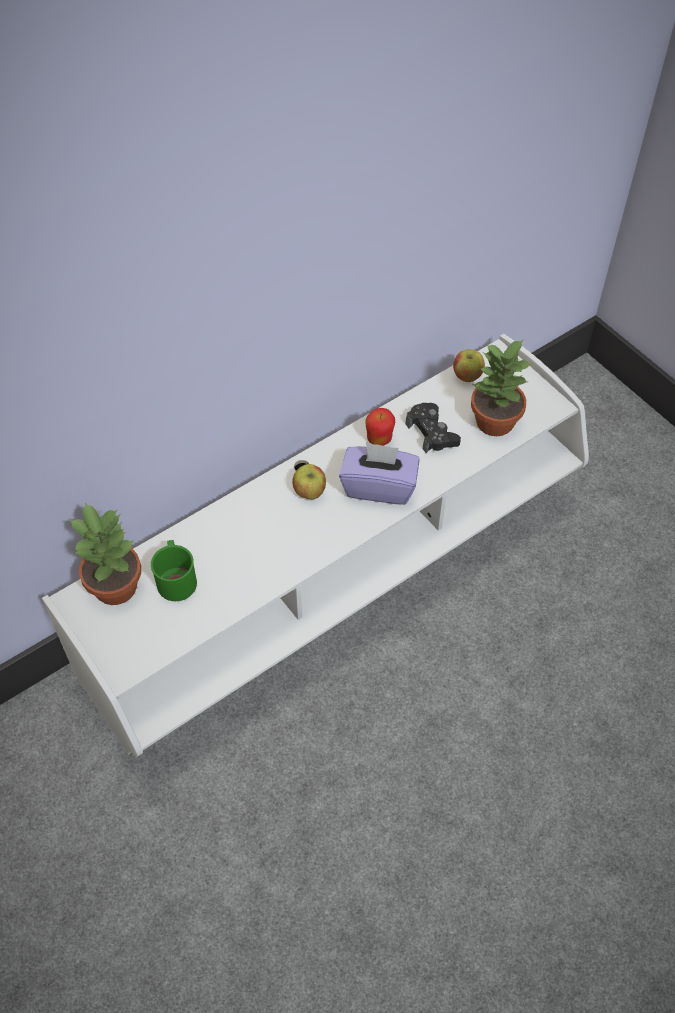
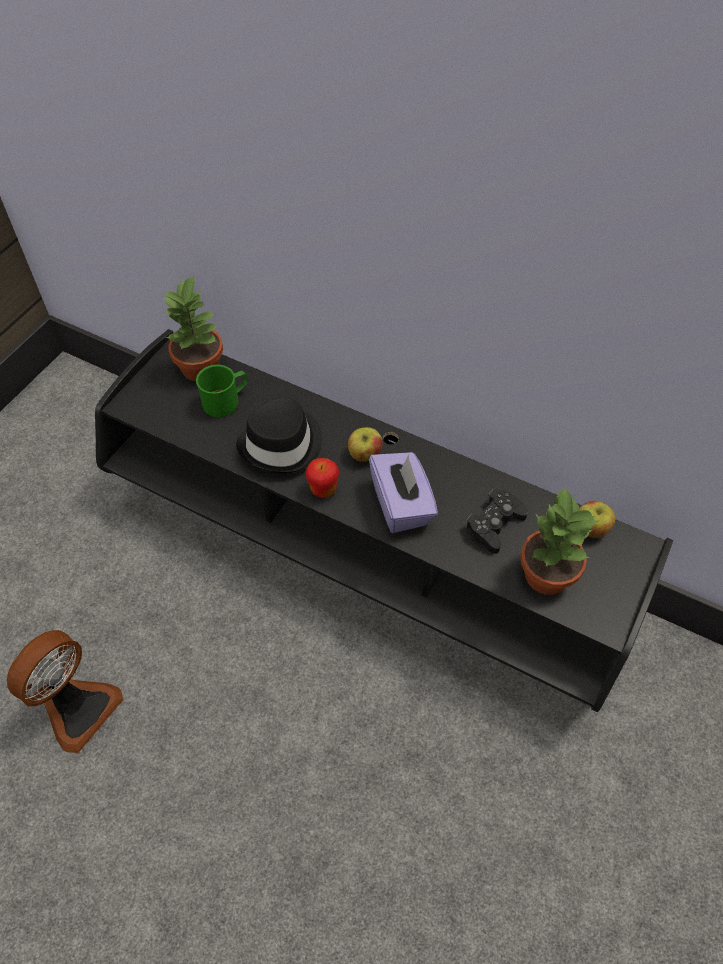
camera: 65 degrees right, 0 degrees up
white tv stand [42,334,589,757] -> black tv stand [95,329,673,712]
apple [365,408,395,446] -> apple moved to [305,458,339,498]
none -> fan [7,630,124,753]
none -> black hat [236,398,322,473]

